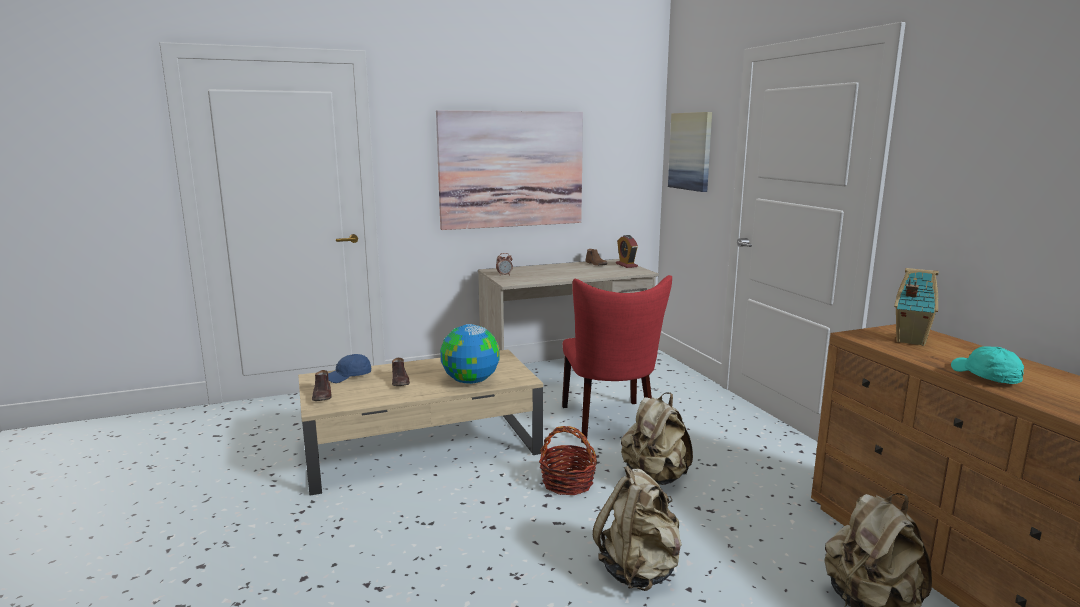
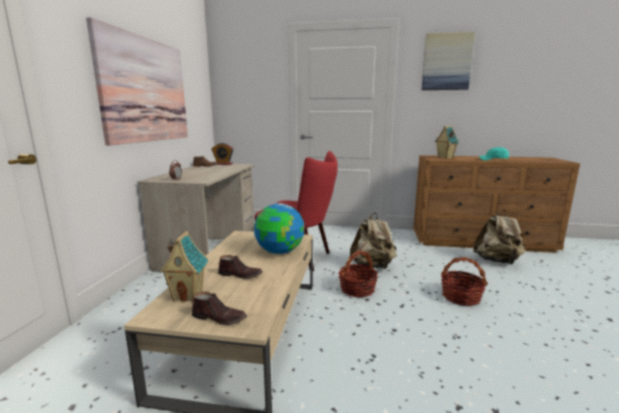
camera: 60 degrees left, 0 degrees up
blue cap [328,354,372,383] -> toy house [160,231,208,302]
beige backpack [593,466,682,591] -> basket [441,257,488,306]
picture [668,112,712,192] -> picture moved to [422,32,475,90]

